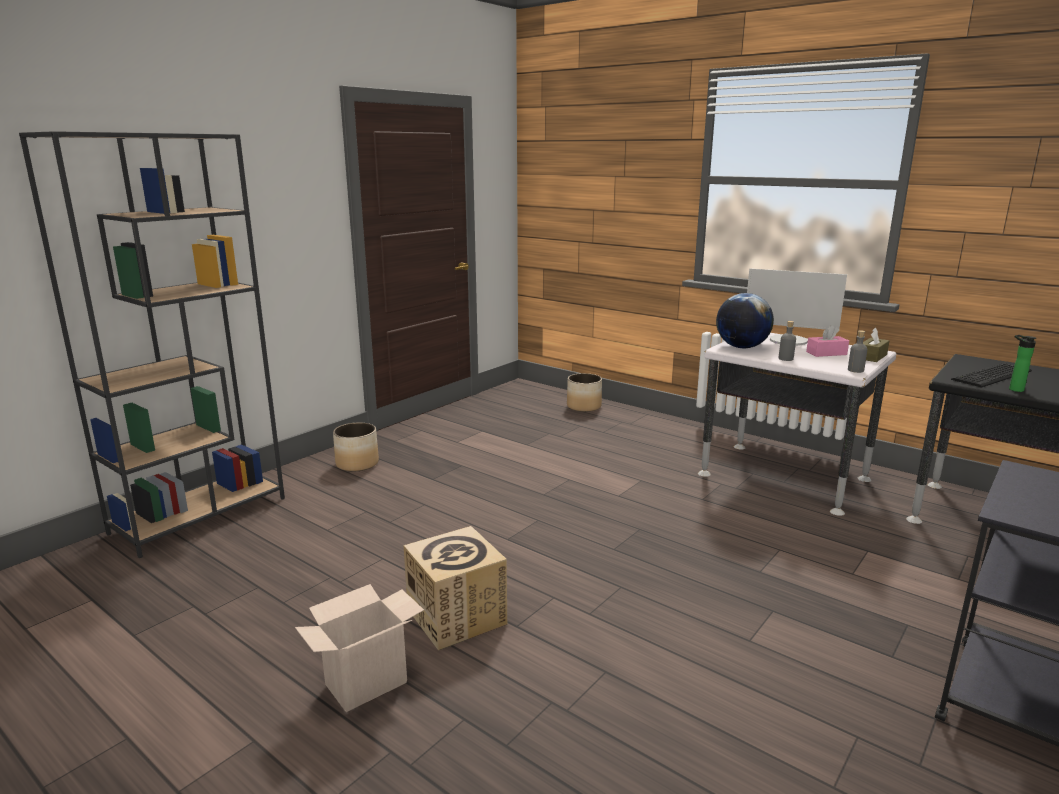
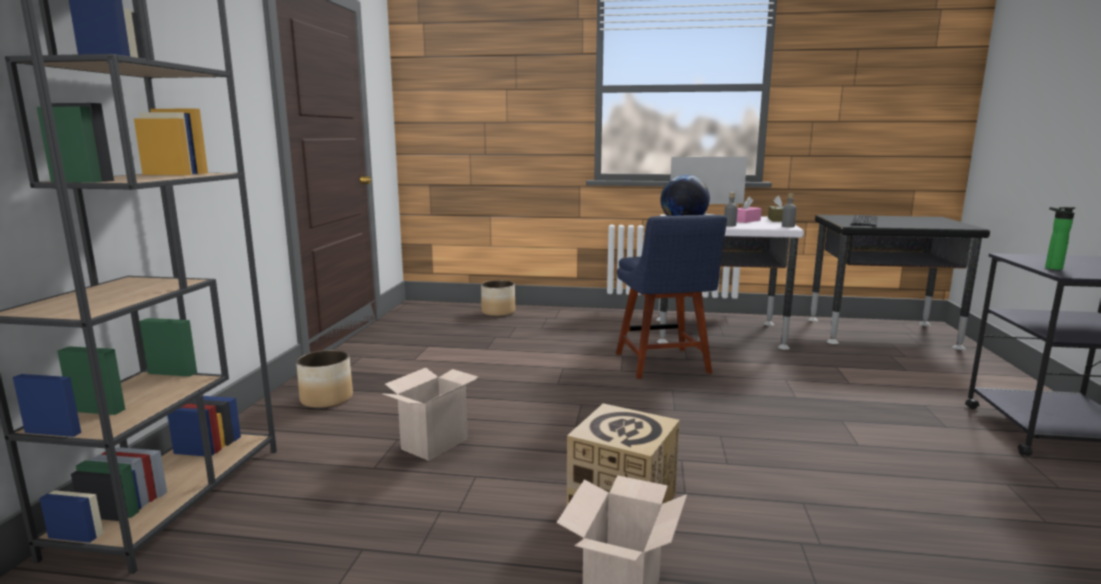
camera: 30 degrees left, 5 degrees down
bottle [1009,335,1036,392] -> bottle moved to [1045,207,1076,270]
none -> cardboard box [382,368,478,461]
none -> blue chair [616,215,727,379]

